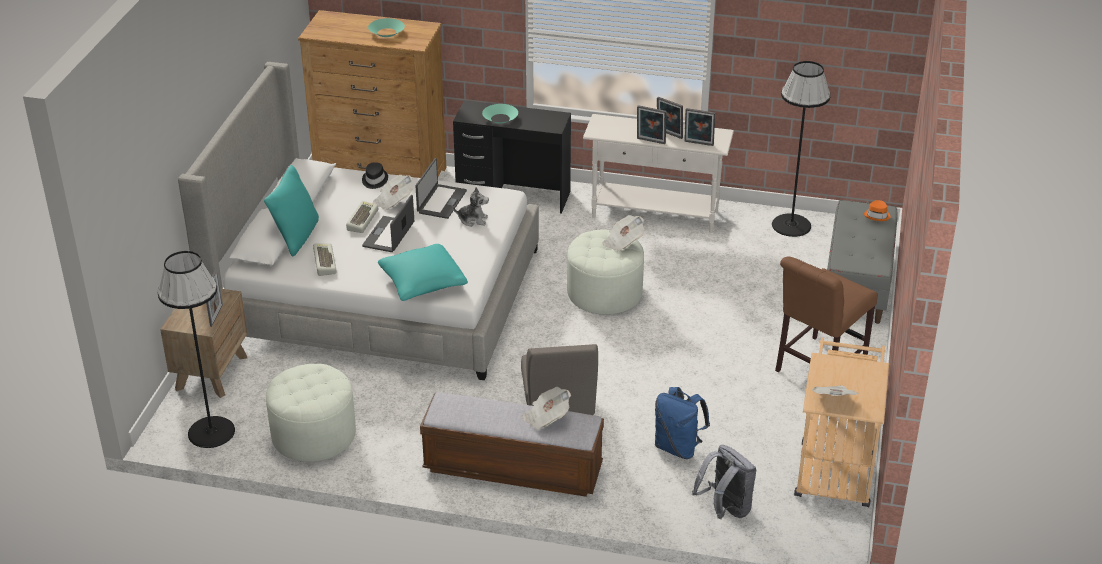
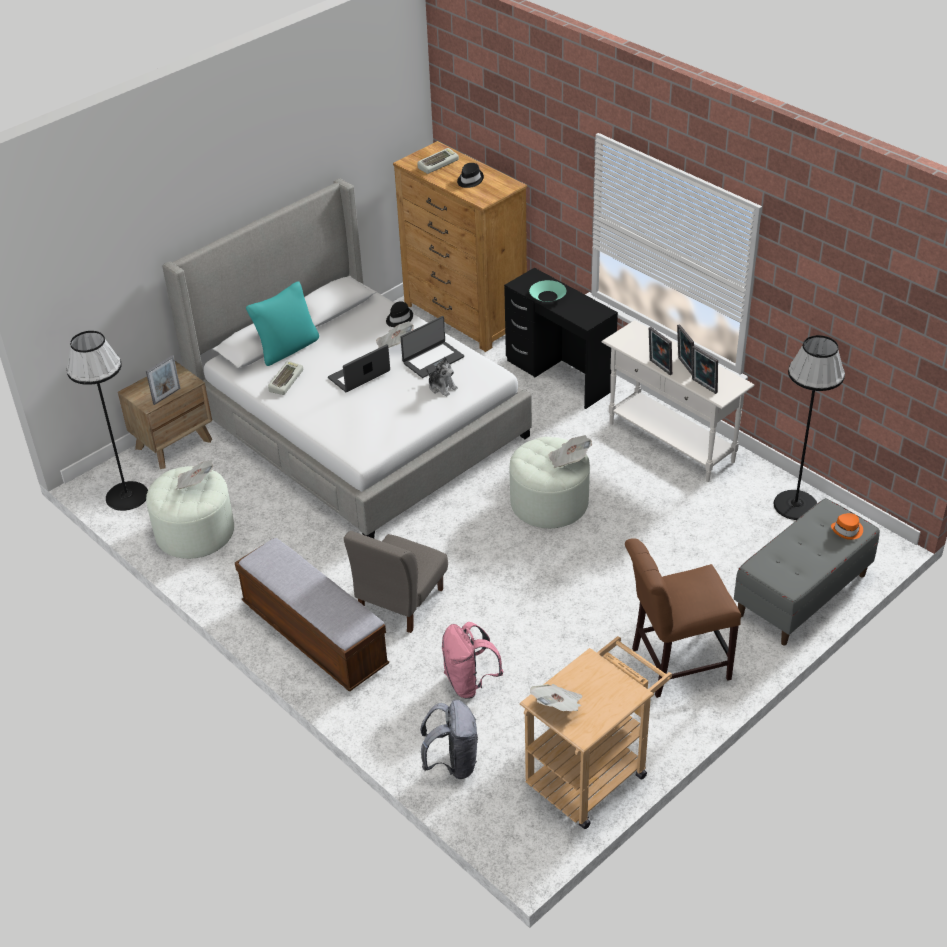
camera: 35 degrees right, 5 degrees up
keyboard [346,201,378,233] -> keyboard moved to [417,148,459,174]
turquoise bowl [368,18,405,37] -> black hat [457,163,484,188]
turquoise pillow [378,244,468,301] -> none
newspaper [522,387,571,430] -> newspaper moved to [176,460,213,490]
blue backpack [655,387,710,459] -> pink backpack [442,622,503,699]

